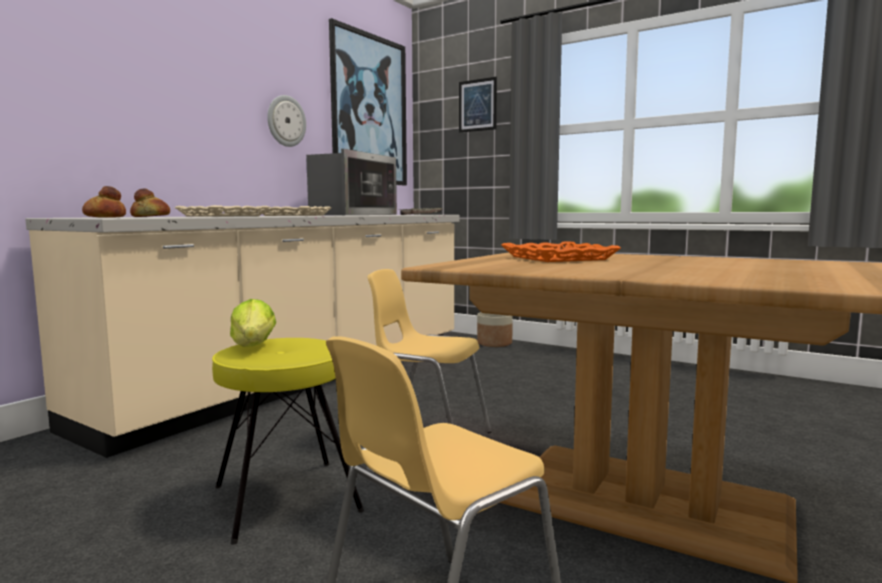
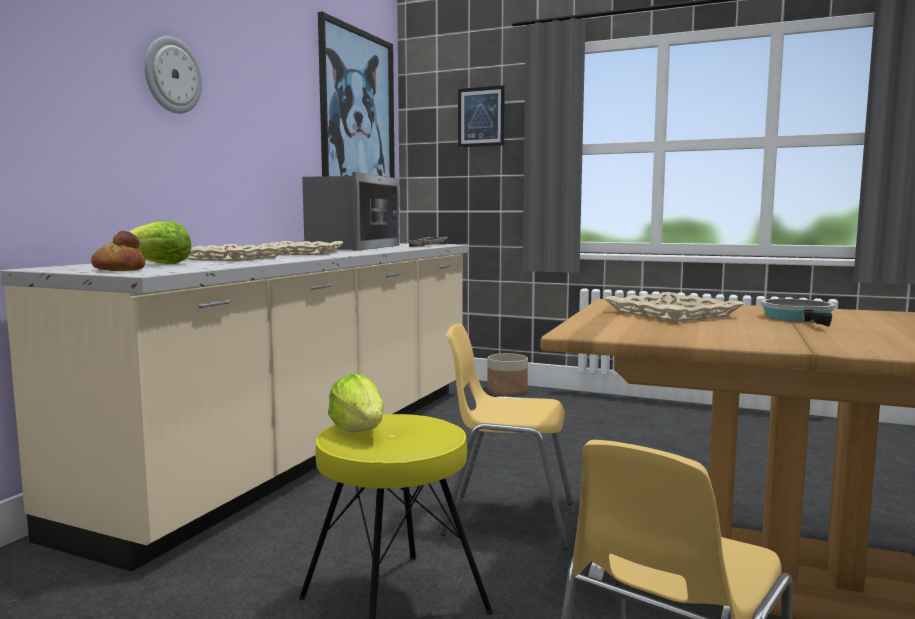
camera: 10 degrees left, 0 degrees up
bread [130,189,170,217] -> lettuce [129,221,191,264]
wall clock [267,95,306,147] -> wall clock moved to [144,36,202,114]
orange tray [501,241,621,262] -> beige tray [604,292,744,322]
none -> frying pan [761,299,835,327]

